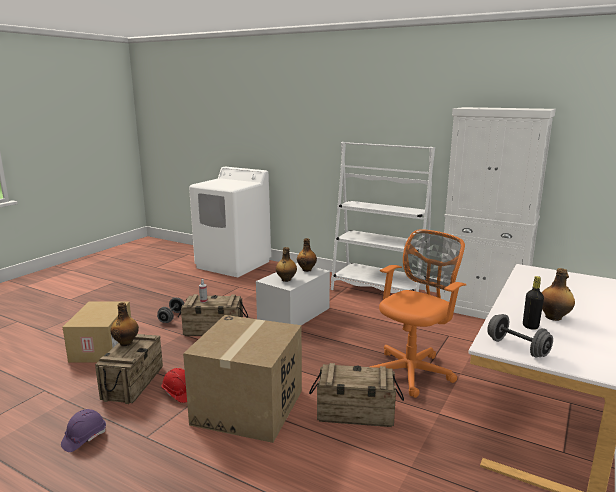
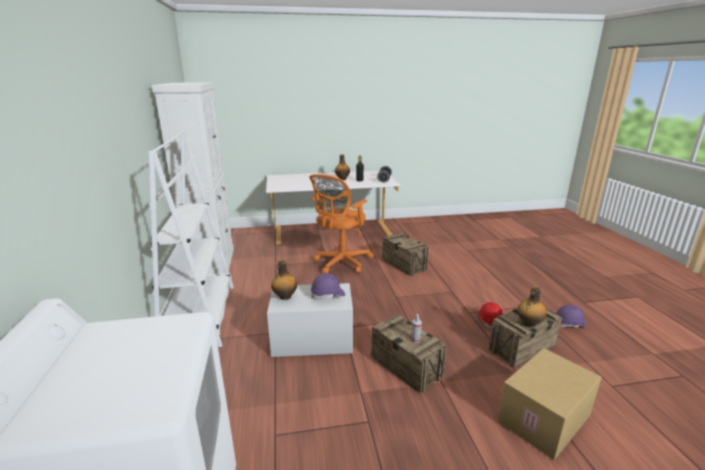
camera: 130 degrees left, 5 degrees up
grey dumbbell [157,298,184,323] -> none
cardboard box [183,315,302,443] -> none
bottle [276,247,297,282] -> purple hard hat [311,273,345,300]
orange office chair [370,229,467,398] -> orange office chair turned 60 degrees counterclockwise [309,174,374,273]

